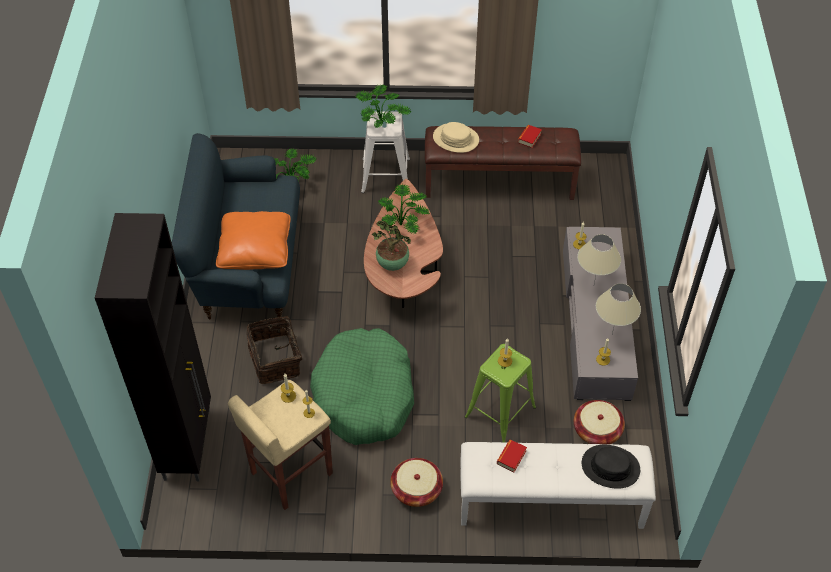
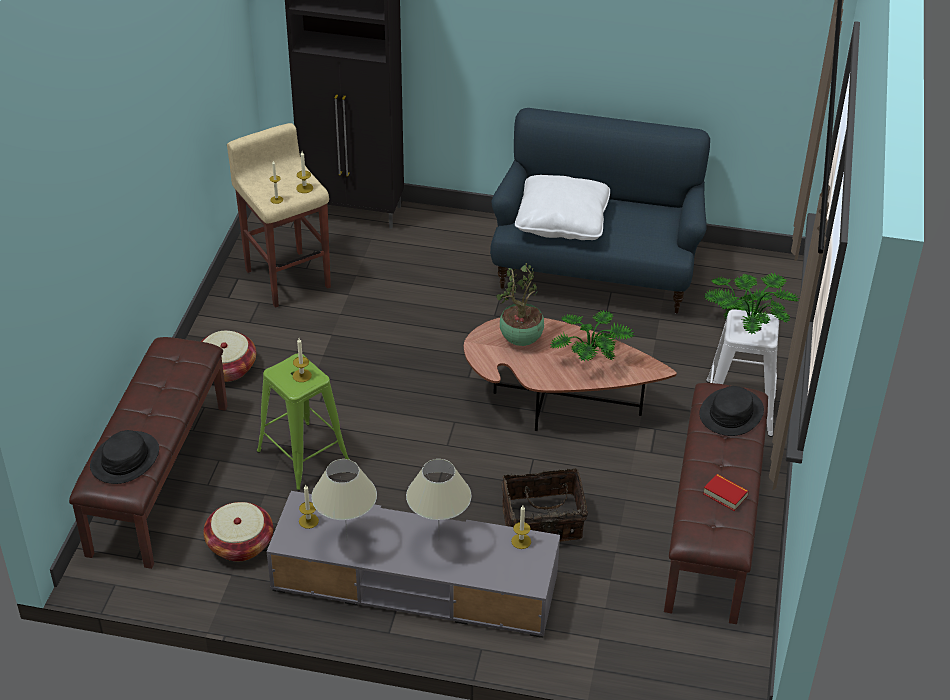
camera: 100 degrees right, 10 degrees down
orange pillow [216,211,291,270] -> white pillow [515,175,610,240]
basket [247,316,302,384] -> basket moved to [502,468,588,542]
green dog bed [310,328,414,445] -> none
beige hat [433,122,479,153] -> black hat [699,386,764,436]
white bench [460,442,656,529] -> brown bench [69,337,228,569]
book [497,440,527,472] -> none

